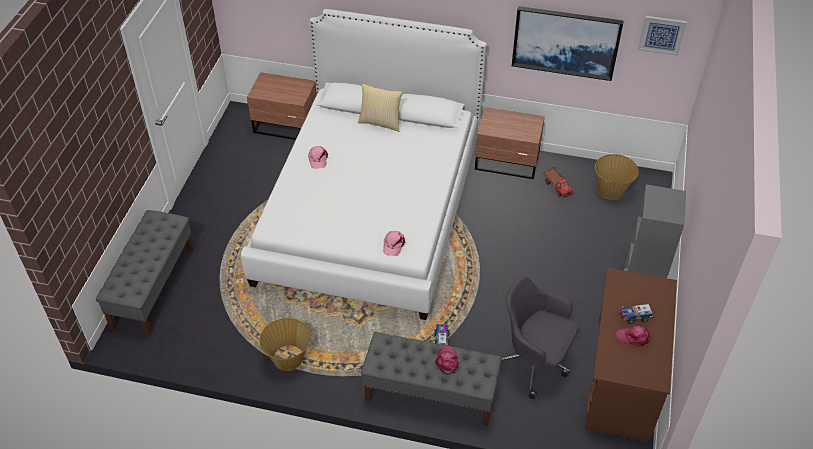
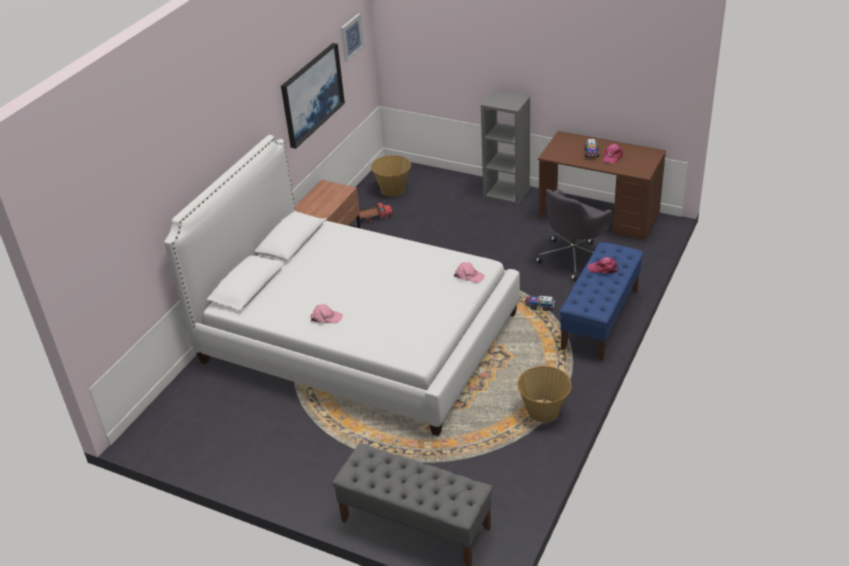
camera: 75 degrees left, 10 degrees down
brown nightstand [247,72,317,140] -> none
pillow [358,83,403,132] -> none
grey bench [361,332,502,427] -> blue bench [560,242,644,361]

